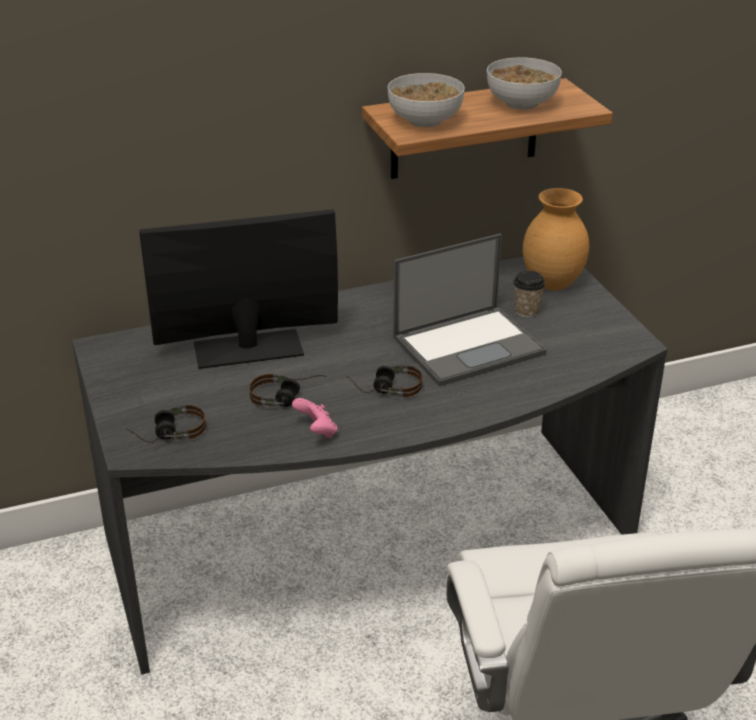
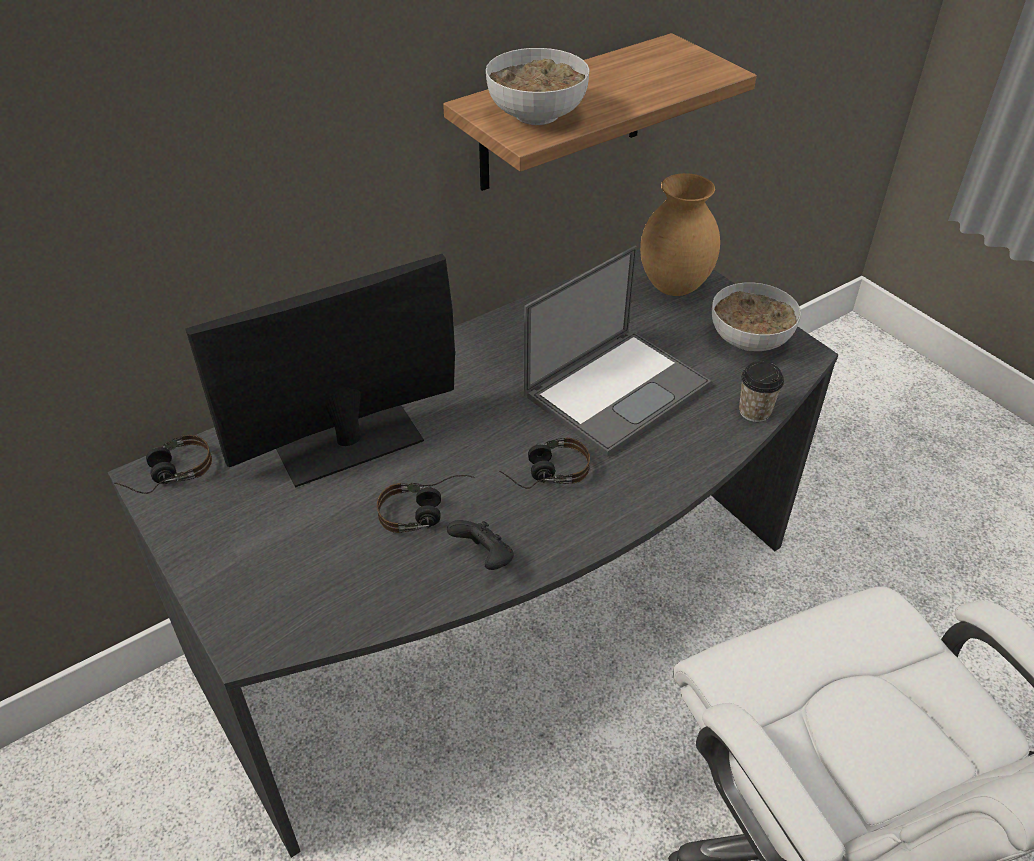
camera: 15 degrees left, 10 degrees up
headphones [126,405,206,443] -> headphones moved to [114,435,212,494]
pink game controller [292,398,338,438] -> black game controller [447,520,514,570]
bowl [487,57,562,110] -> bowl moved to [712,282,801,351]
cup [514,271,545,318] -> cup moved to [739,361,784,422]

